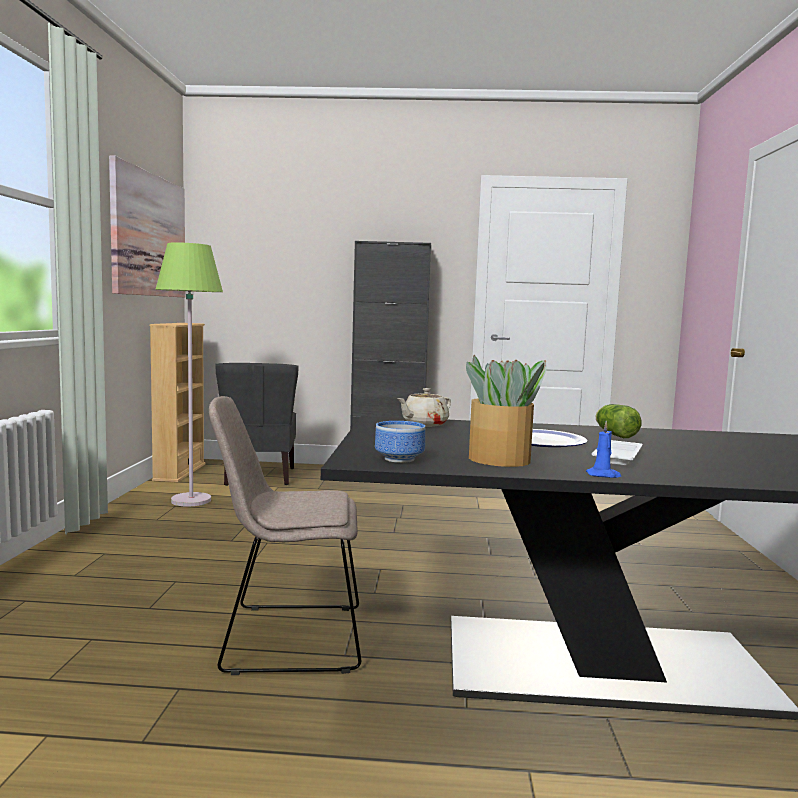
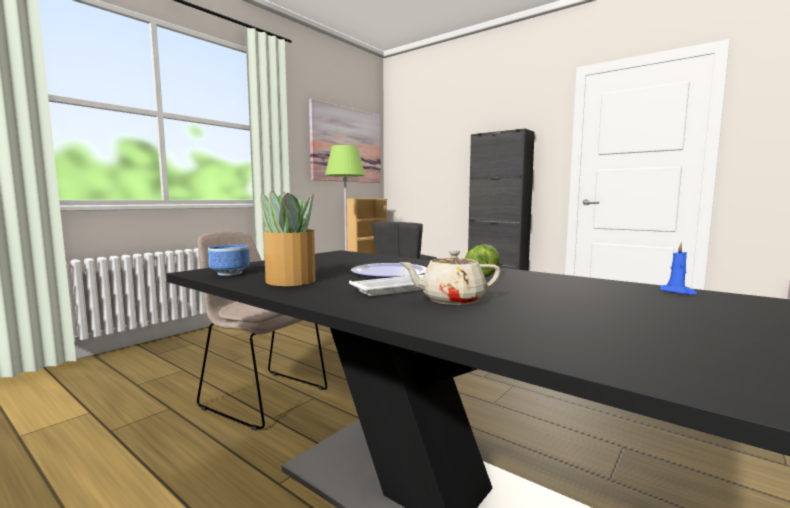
camera: 35 degrees right, 0 degrees up
beige teapot [397,388,451,427] -> beige teapot moved to [399,250,500,305]
blue candle [586,420,621,478] -> blue candle moved to [660,242,697,295]

